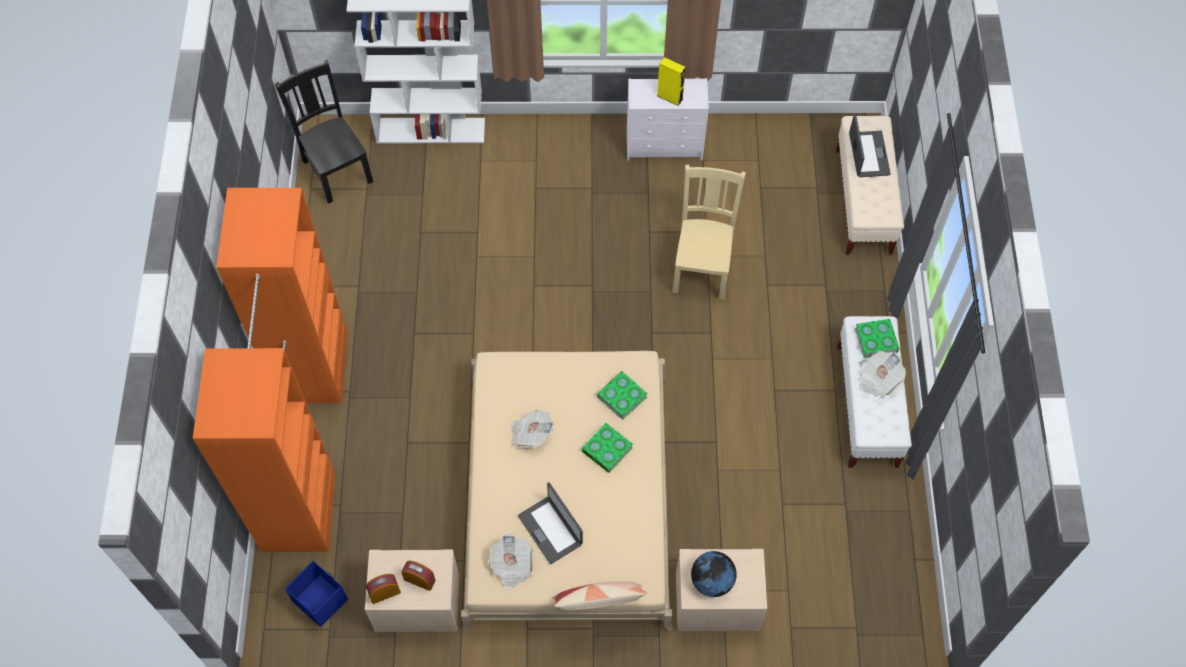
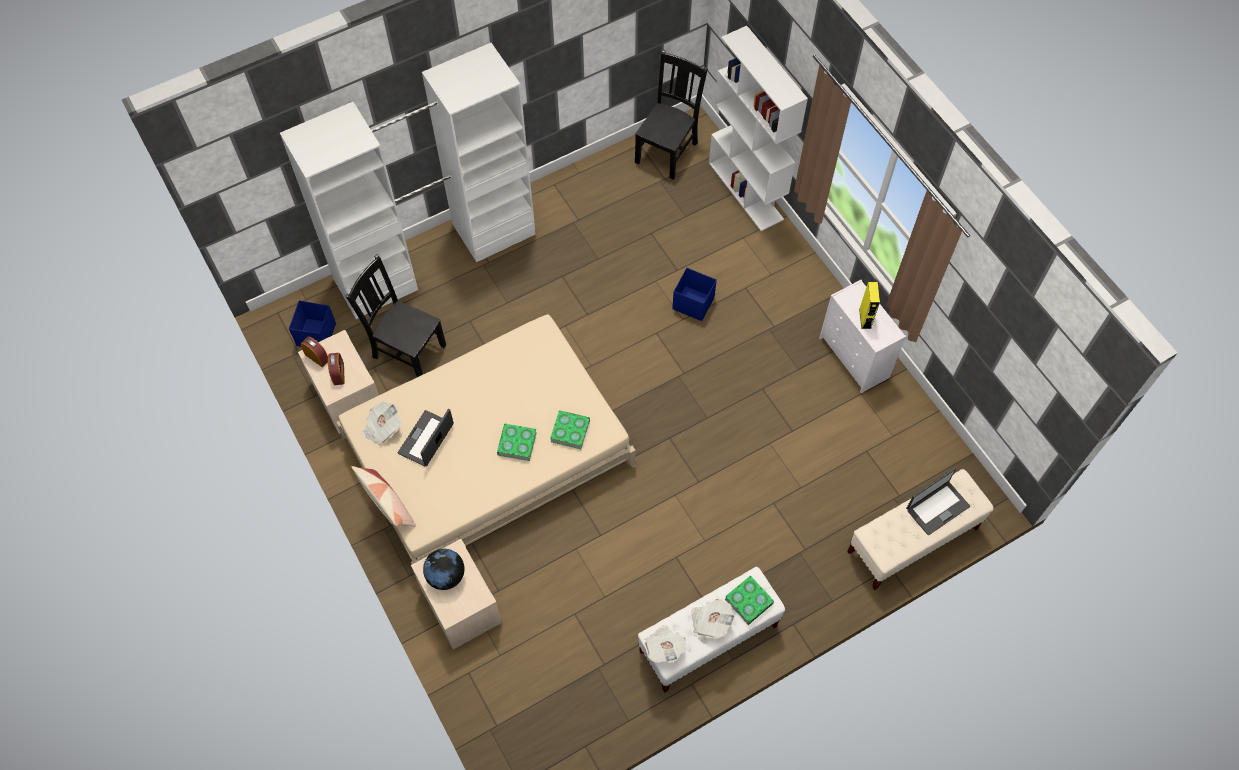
camera: 60 degrees right, 0 degrees up
orange wardrobe [193,188,348,552] -> white wardrobe [280,43,536,319]
newspaper [511,409,554,448] -> newspaper moved to [644,625,687,663]
beige chair [672,165,746,300] -> none
none -> black chair [346,255,446,377]
none -> blue storage box [672,268,717,321]

